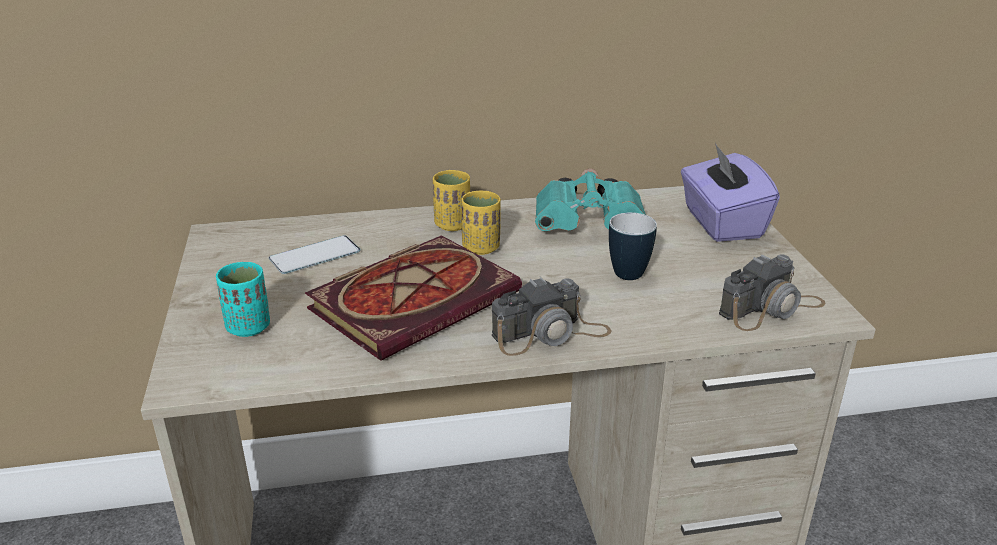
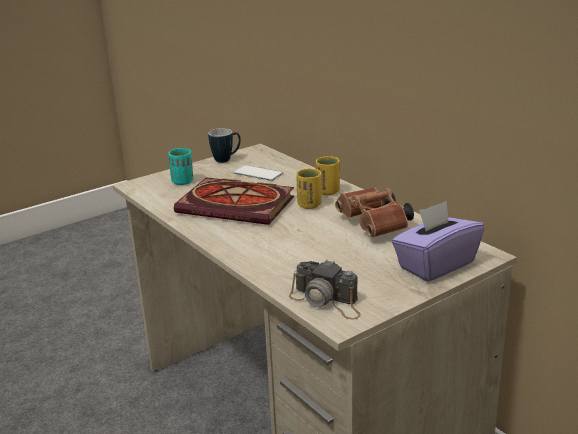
camera: 65 degrees right, 5 degrees down
camera [492,277,612,356] -> none
turquoise binoculars [535,168,646,231] -> brown binoculars [335,187,414,238]
mug [609,212,657,280] -> mug moved to [208,128,241,163]

